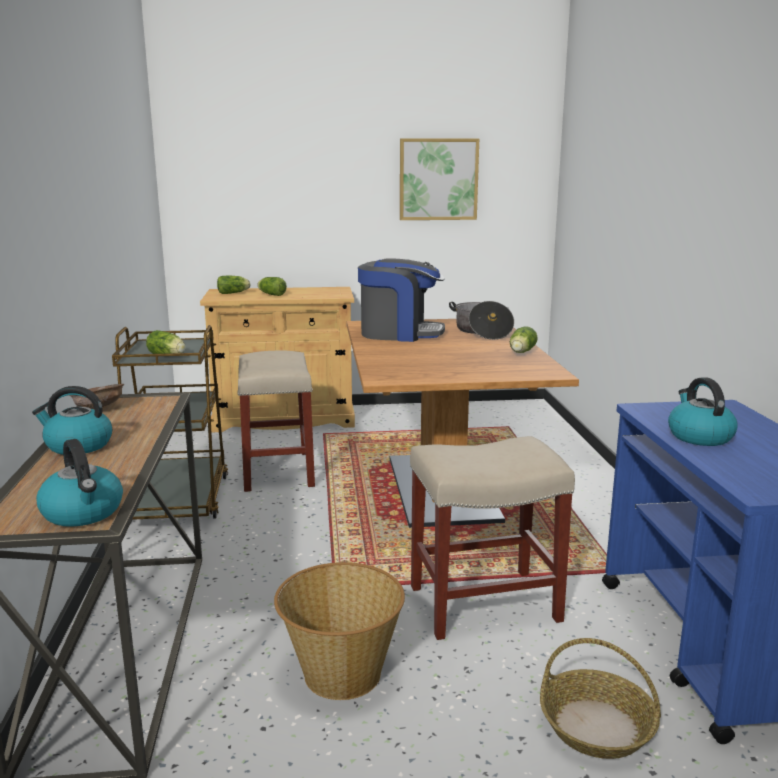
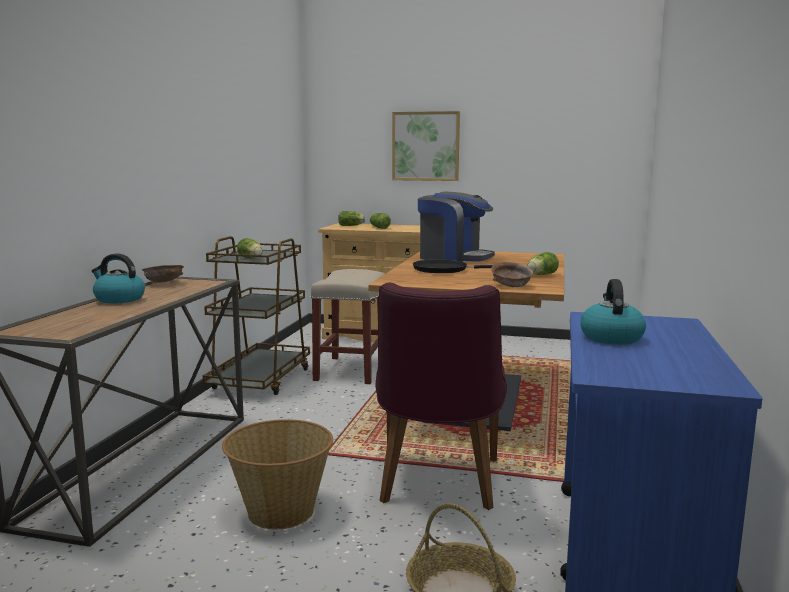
camera: 20 degrees right, 5 degrees down
kettle [36,439,123,527] -> none
picture [400,138,479,220] -> picture moved to [392,111,460,181]
beige stool [410,436,575,640] -> purple chair [375,283,507,510]
cooking pot [449,301,514,340] -> none
none -> black frying pan [413,260,493,273]
none -> brown bowl [491,262,533,287]

